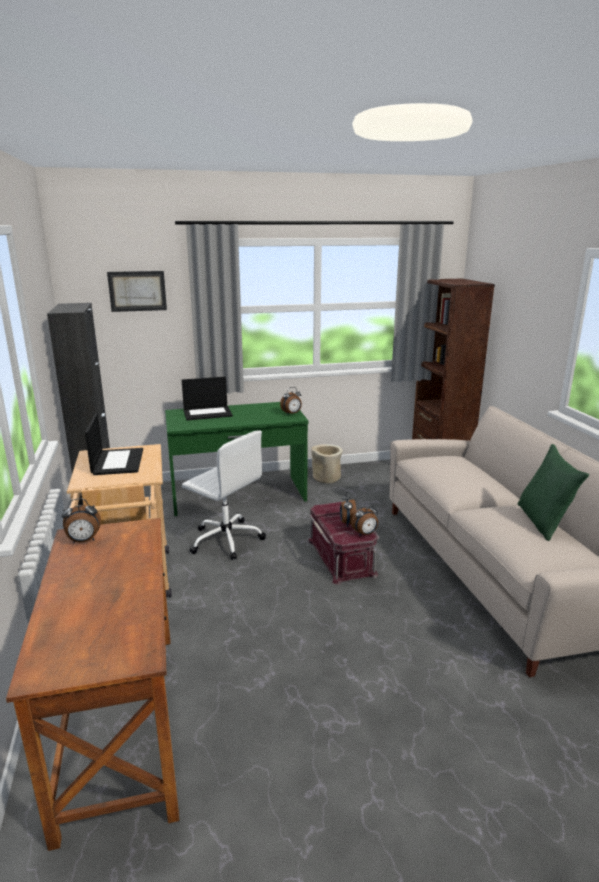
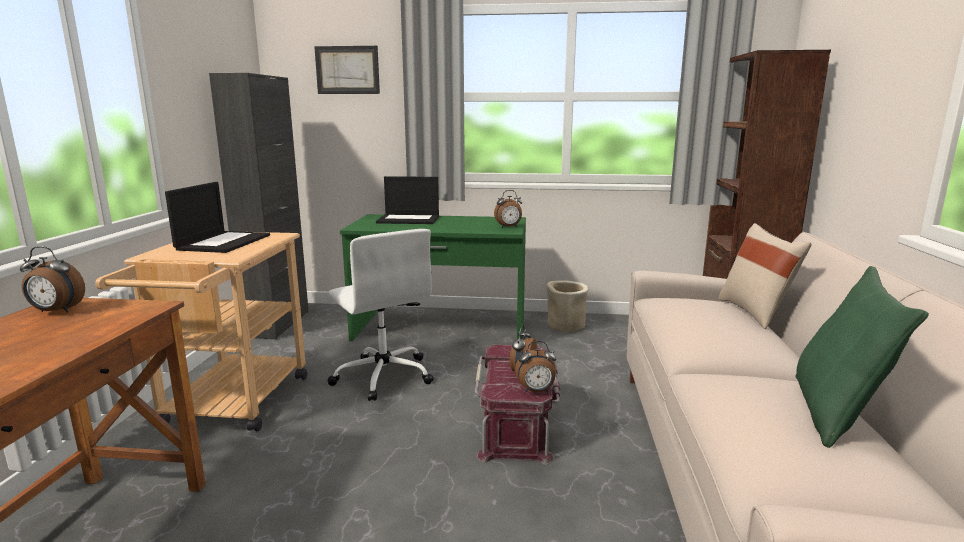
camera: 20 degrees right, 5 degrees down
none -> beige pillow [719,223,812,329]

